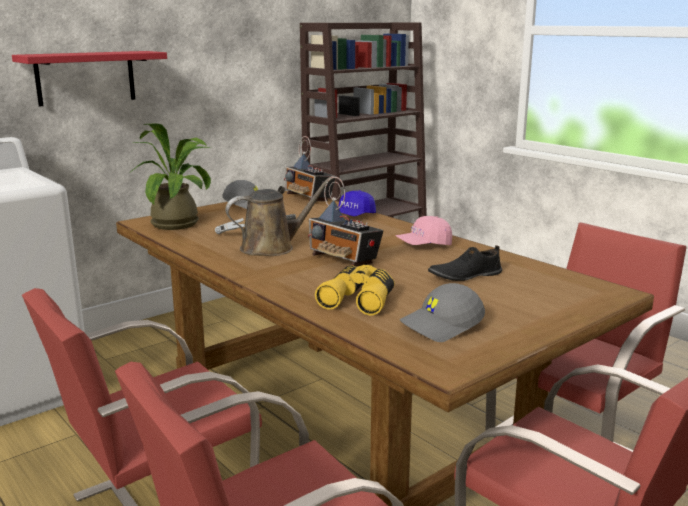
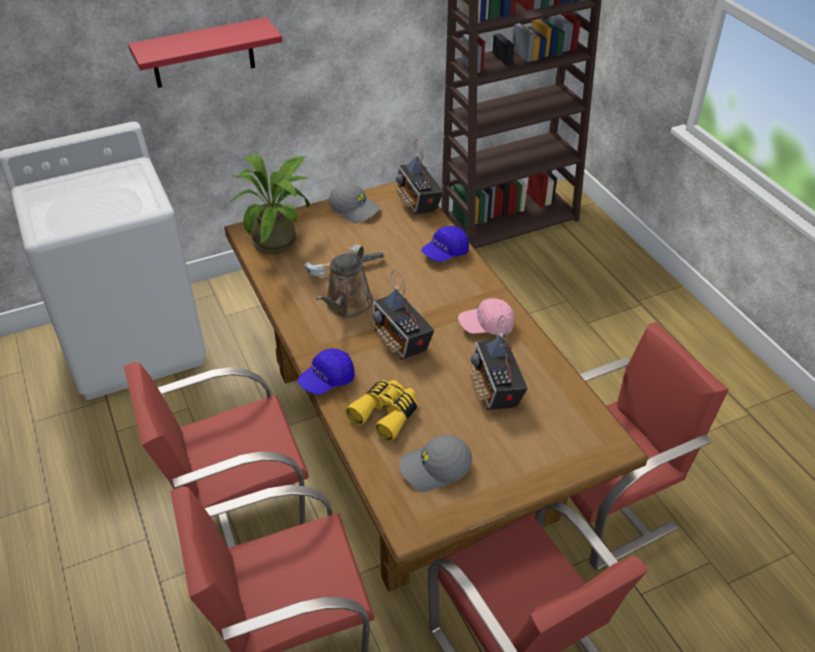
camera: 15 degrees right, 25 degrees up
brown watering can [225,175,335,256] -> brown watering can turned 120 degrees clockwise [316,244,374,318]
black shoe [428,245,502,281] -> radio [470,316,528,410]
none -> blue cap [298,348,355,395]

